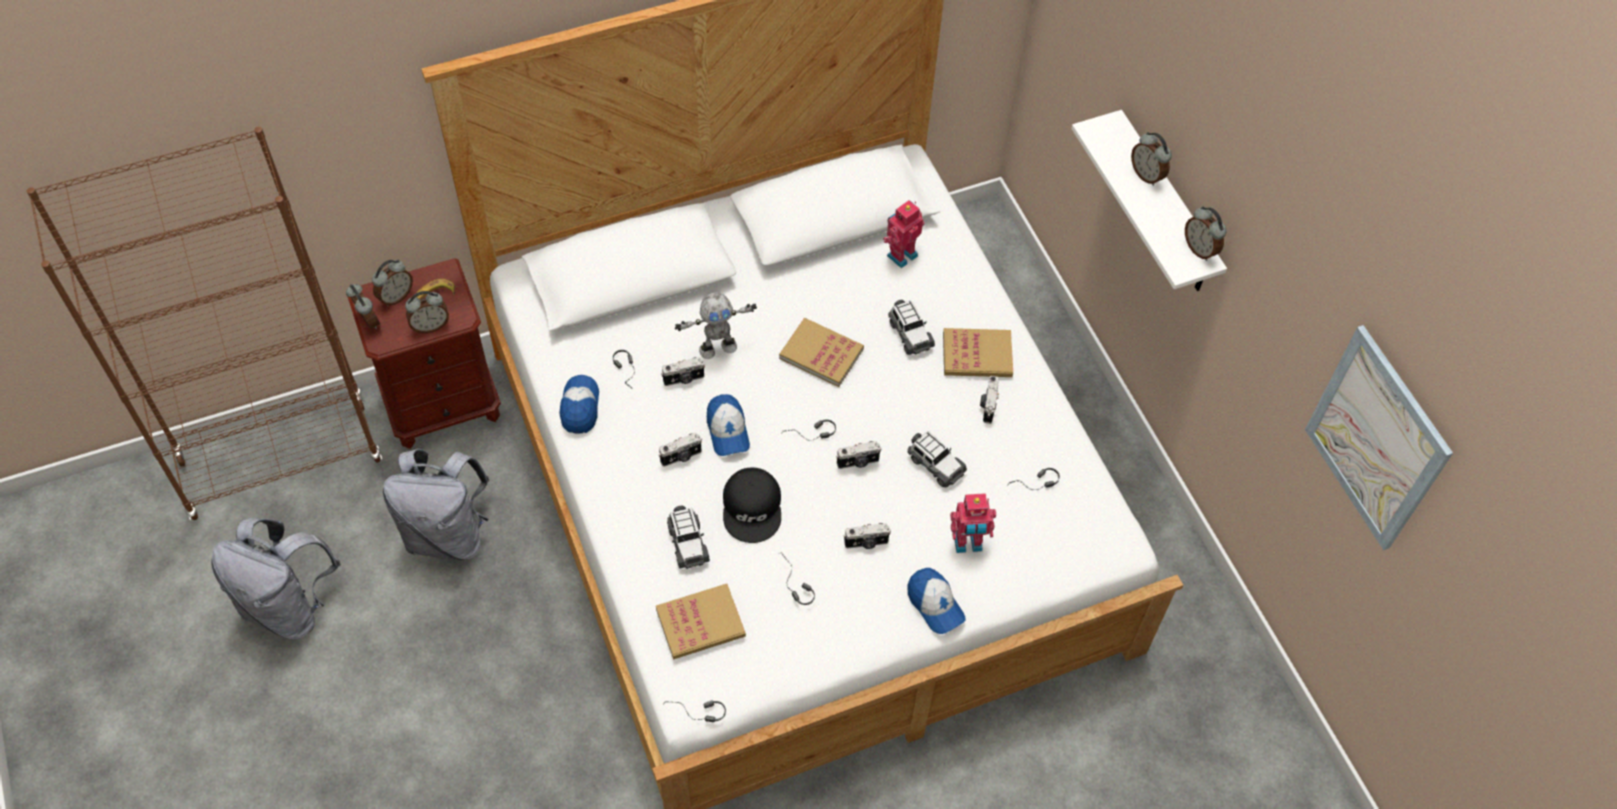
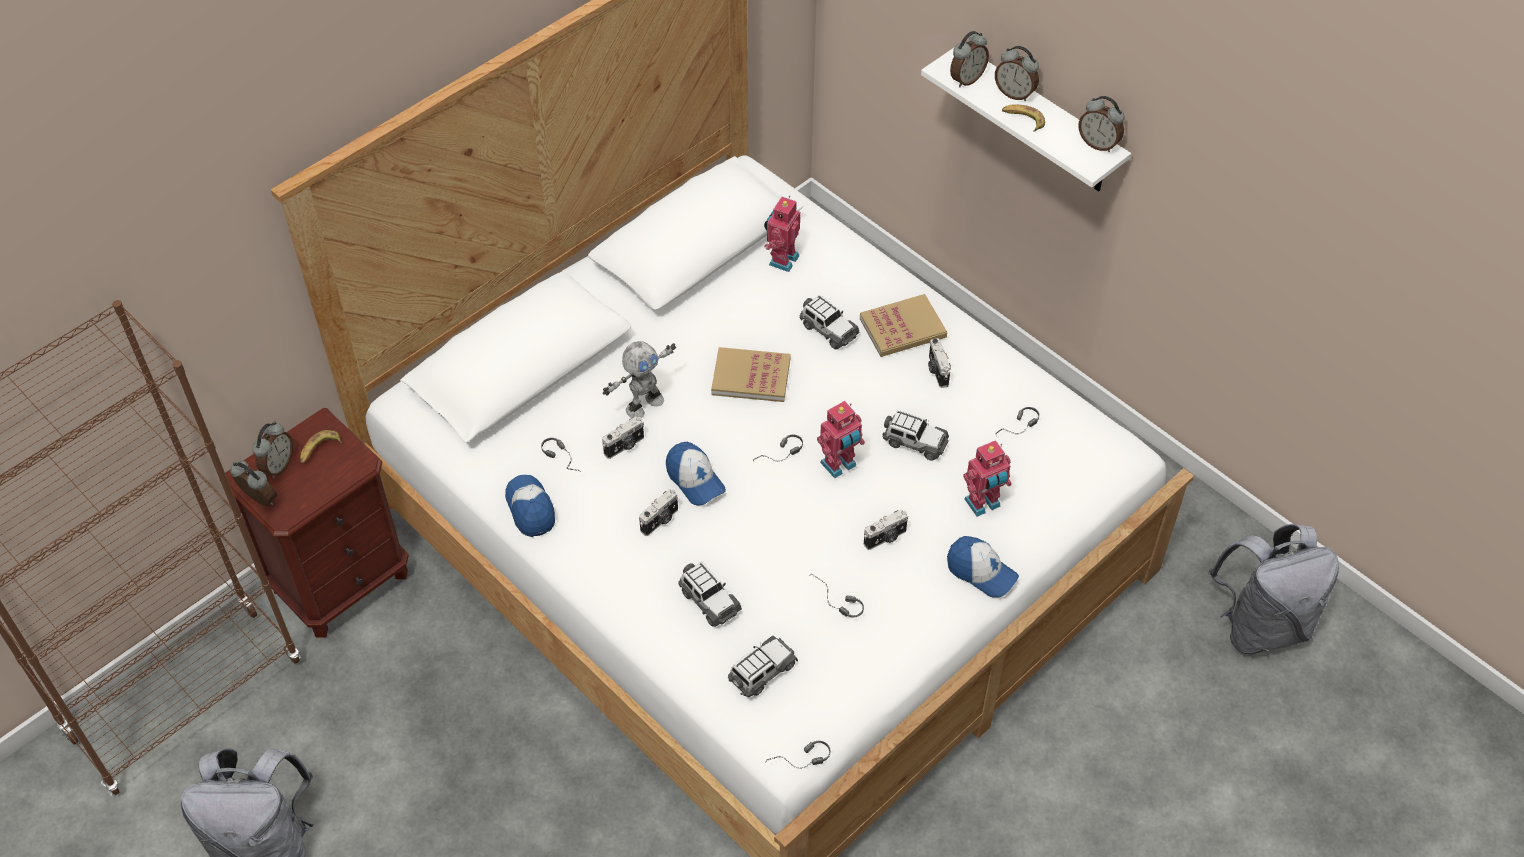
camera: 20 degrees left, 5 degrees down
grey backpack [383,449,489,560] -> grey backpack moved to [1208,524,1339,655]
alarm clock [405,291,449,333] -> alarm clock moved to [950,31,989,87]
book [656,584,746,660] -> toy car [728,636,798,697]
black cap [723,467,781,543] -> none
camera [836,441,881,469] -> toy robot [817,401,865,478]
picture [1305,325,1453,550] -> none
none -> banana [1002,104,1045,132]

